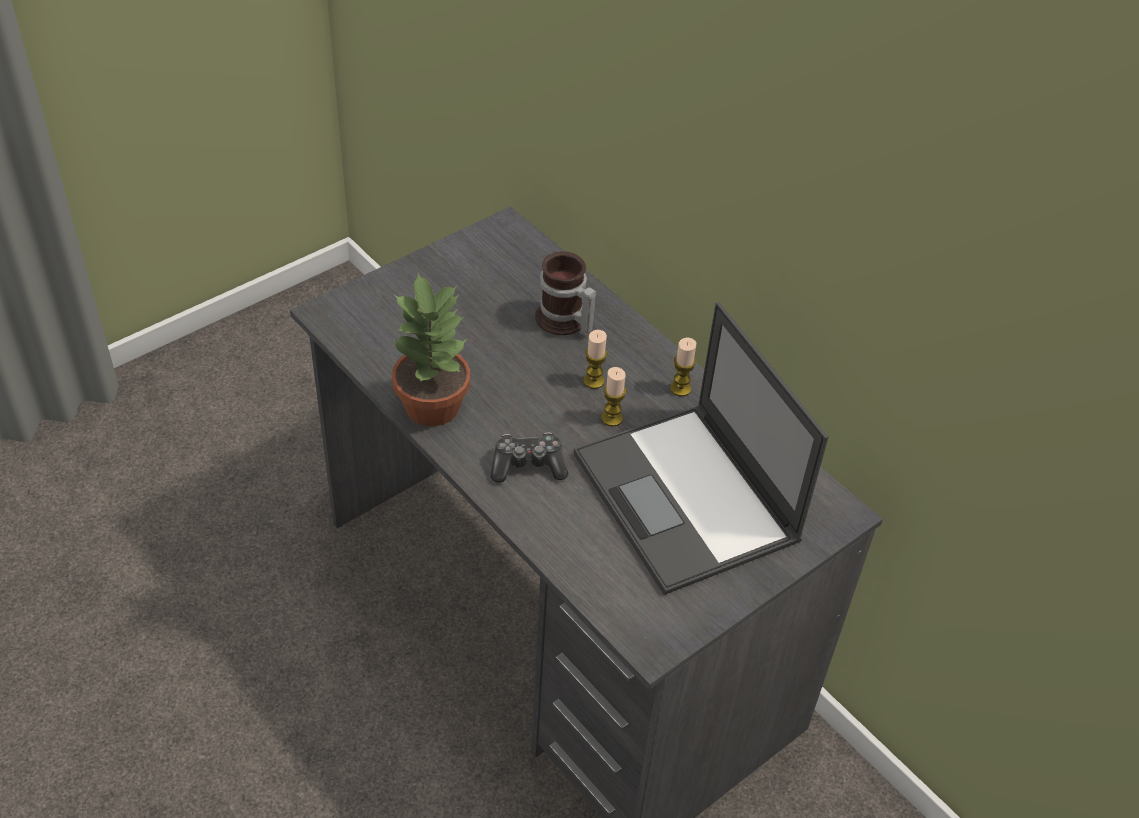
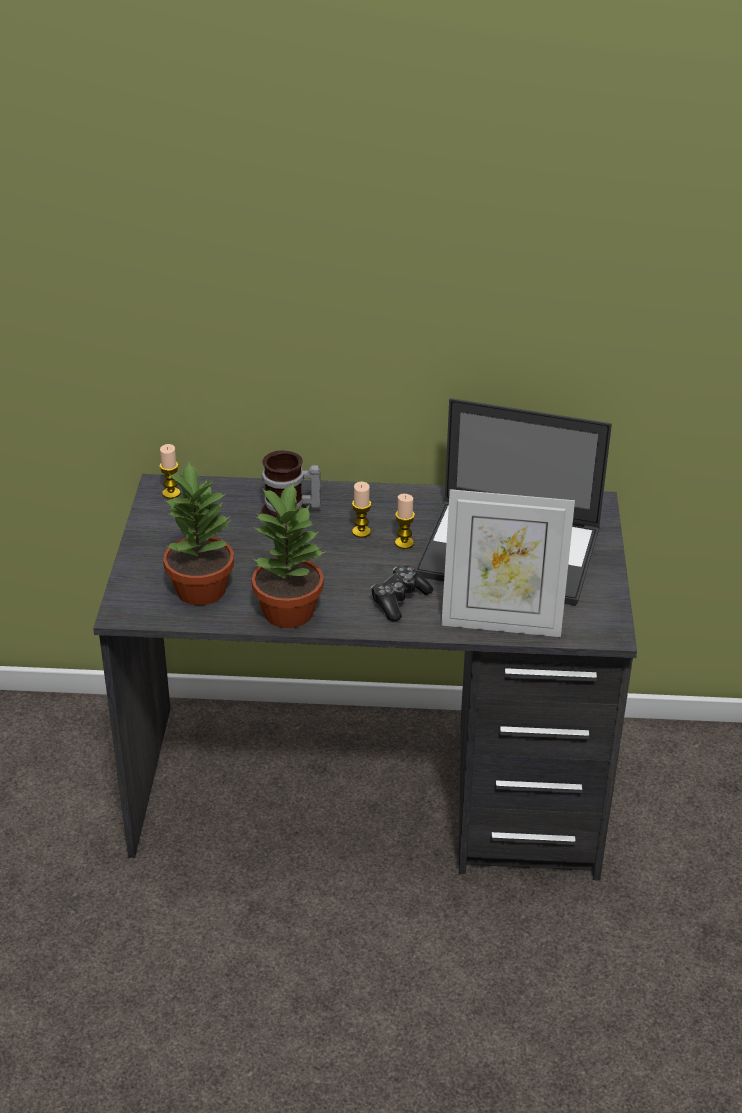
camera: 45 degrees left, 10 degrees down
candle [670,338,696,397] -> candle moved to [160,444,181,499]
none -> potted plant [163,463,234,605]
none -> picture frame [441,489,575,637]

